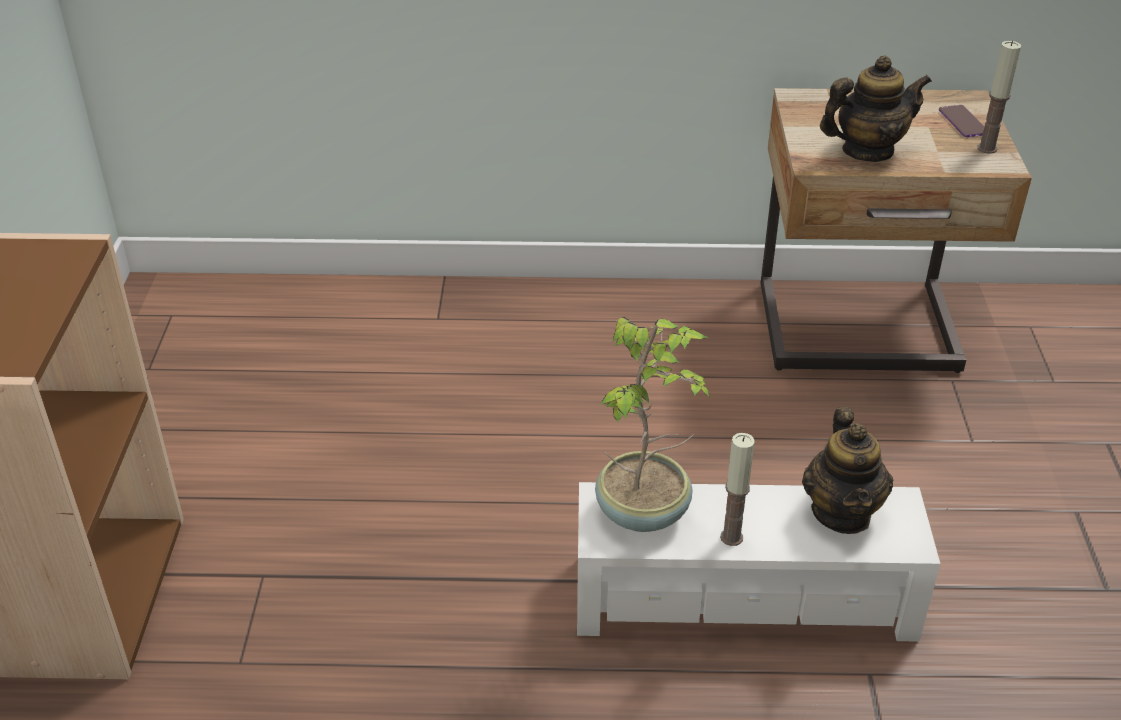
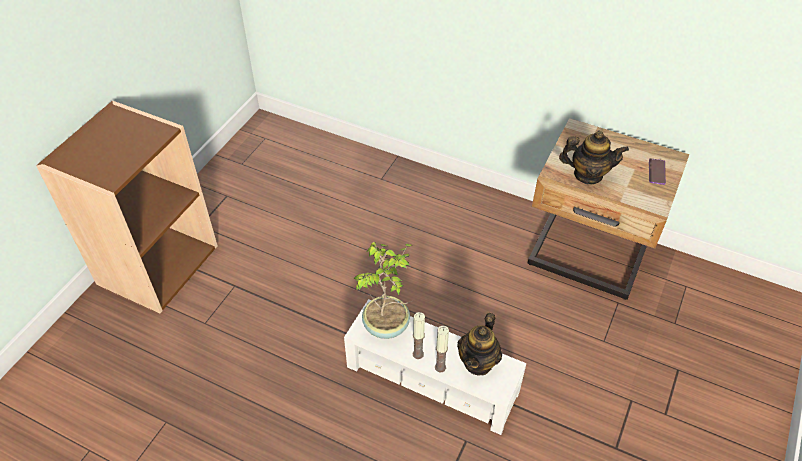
camera: 25 degrees right, 10 degrees up
candle [977,41,1021,154] -> candle moved to [435,326,449,372]

